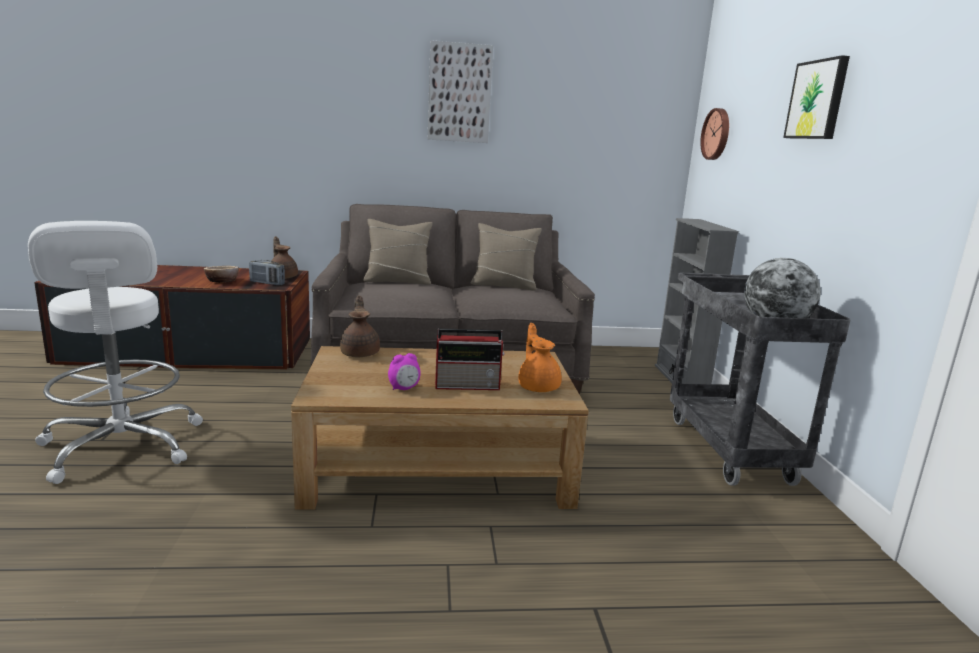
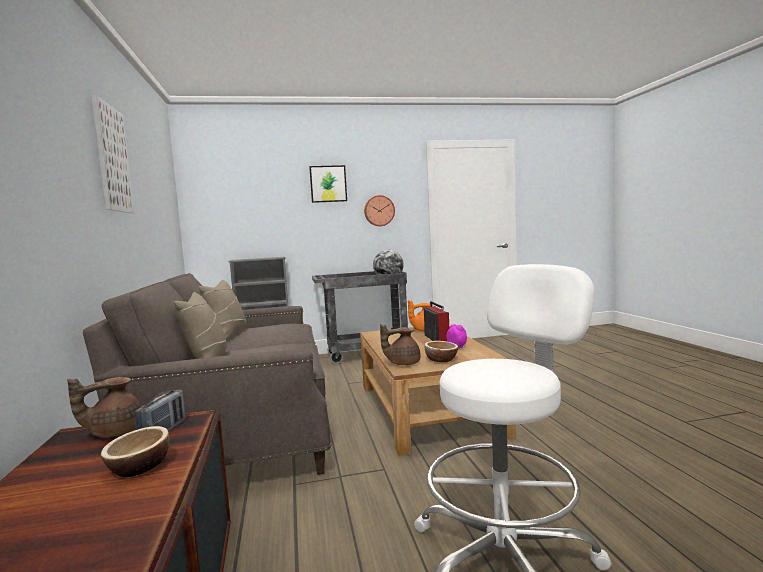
camera: 95 degrees left, 10 degrees down
wall clock [700,108,729,160] -> wall clock moved to [364,195,395,226]
none -> bowl [424,341,458,362]

